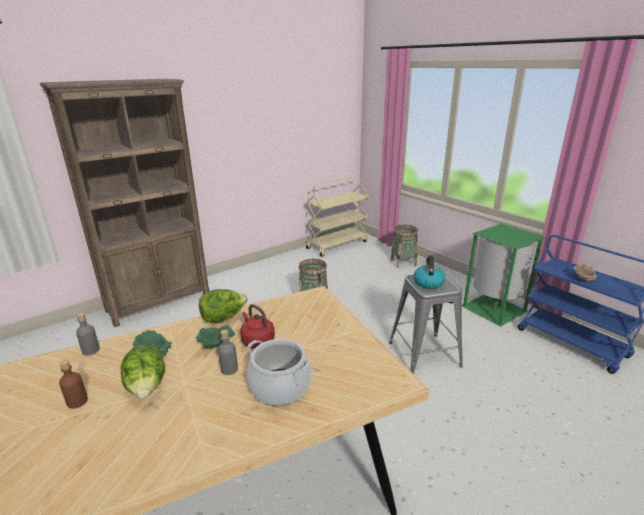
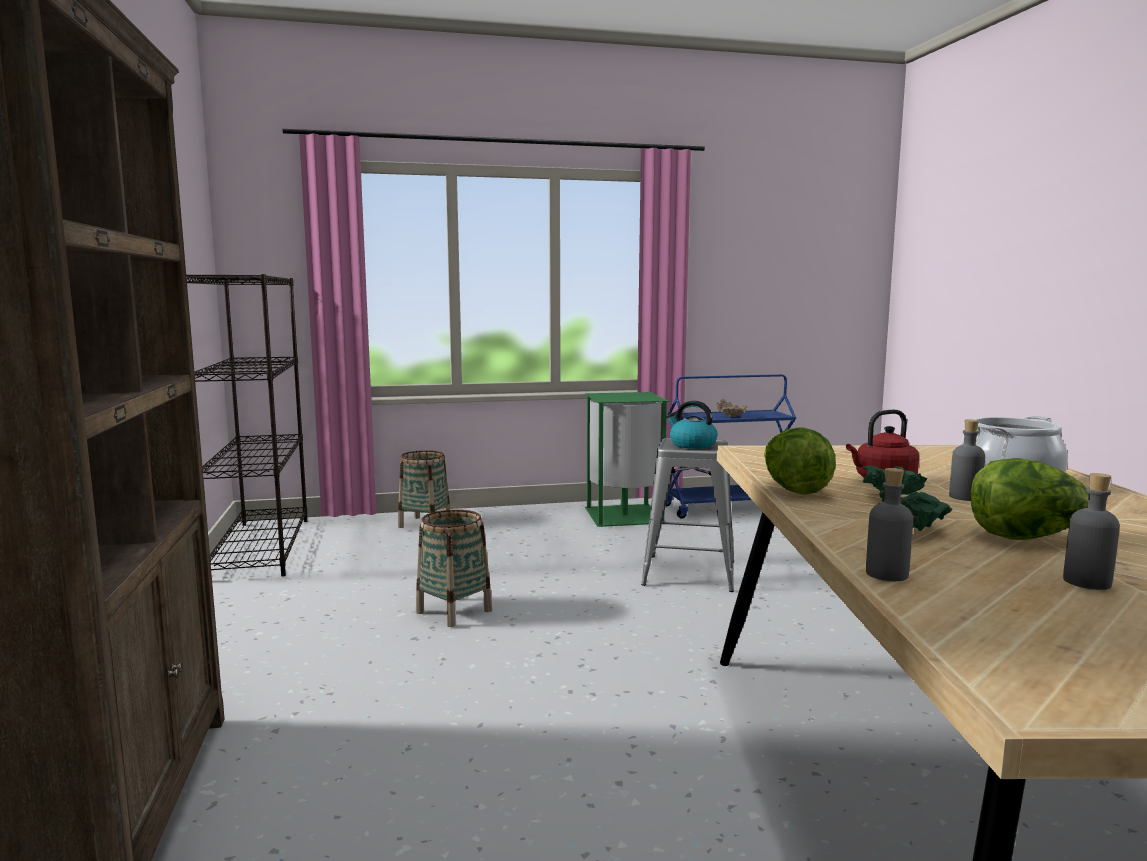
camera: 65 degrees left, 15 degrees down
brown bottle [59,360,88,409] -> grey bottle [1063,473,1120,590]
beige cart [306,174,369,257] -> black bookcase [186,274,307,576]

